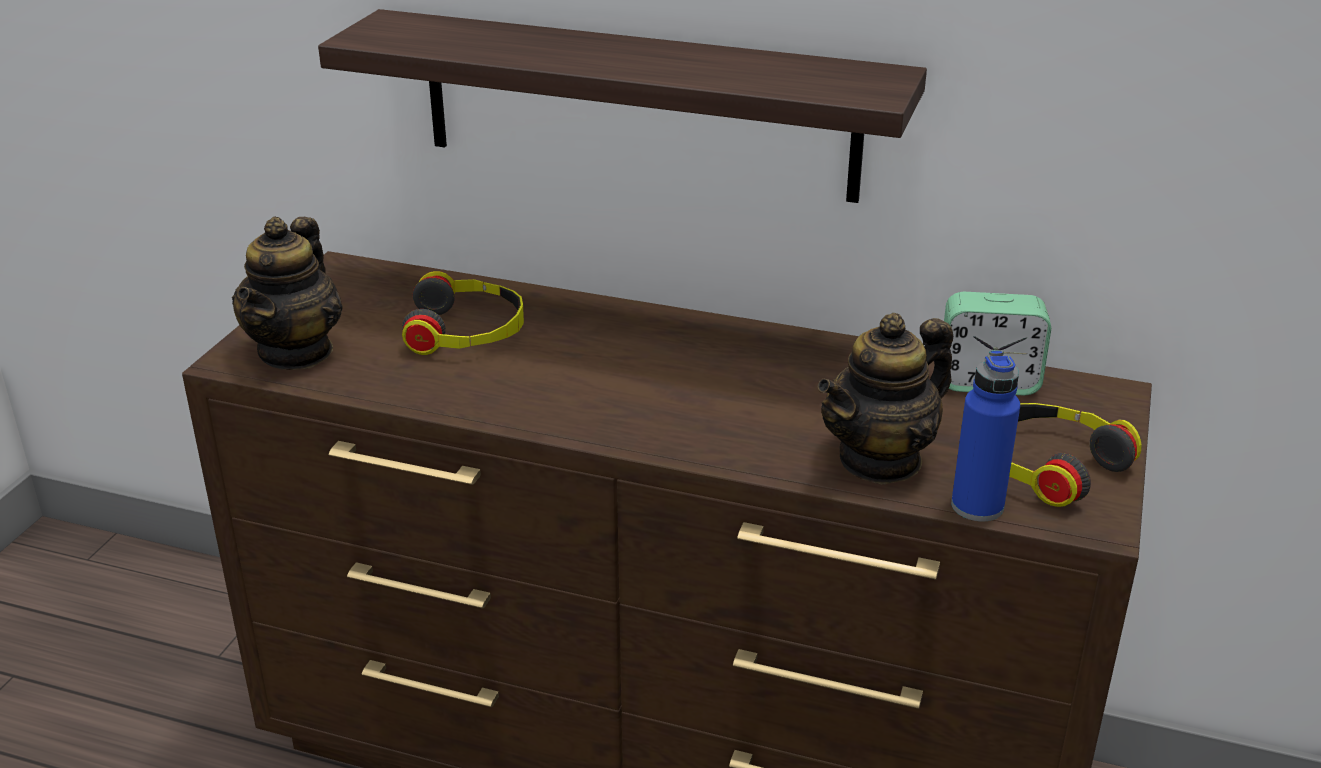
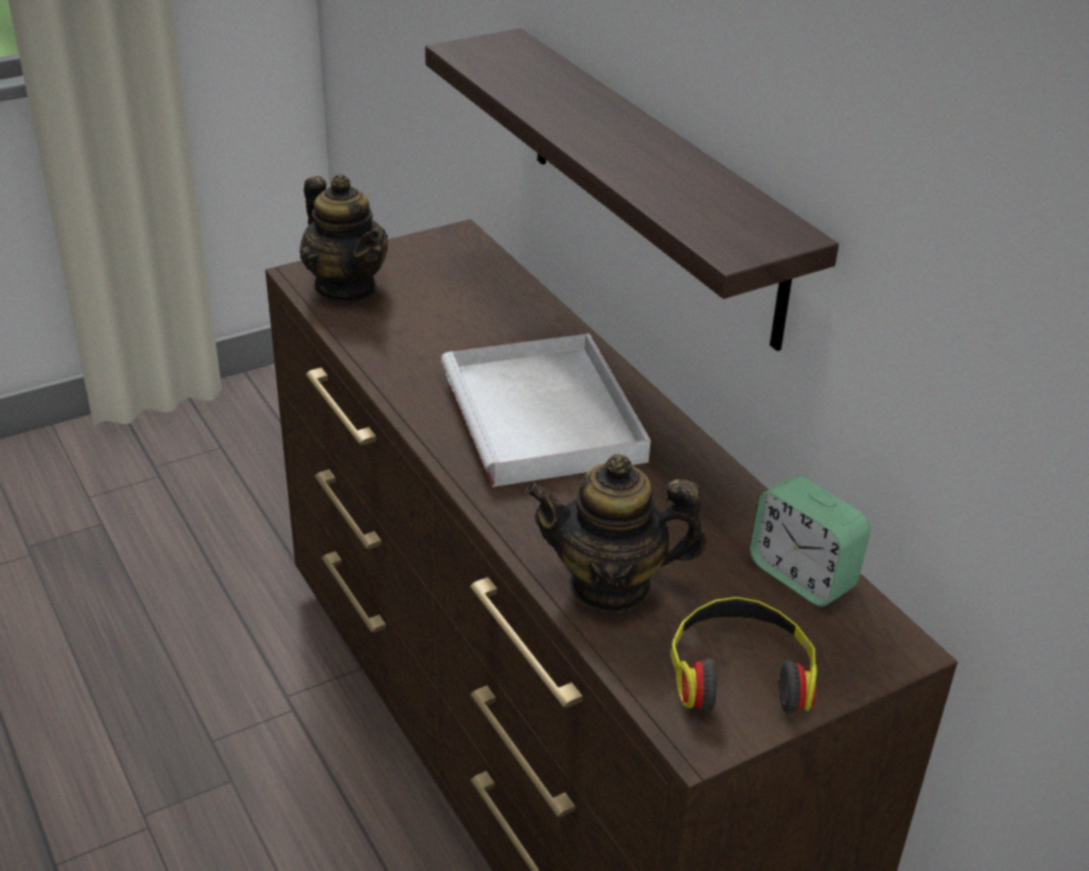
camera: 40 degrees right, 5 degrees up
teapot [232,216,343,370] -> teapot turned 90 degrees counterclockwise [300,174,388,301]
headphones [402,271,524,355] -> none
blue bottle [951,350,1020,522] -> none
none -> white tray [441,333,651,487]

